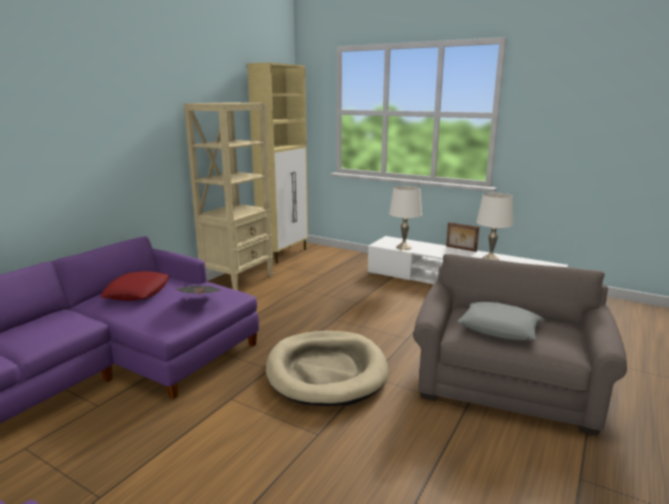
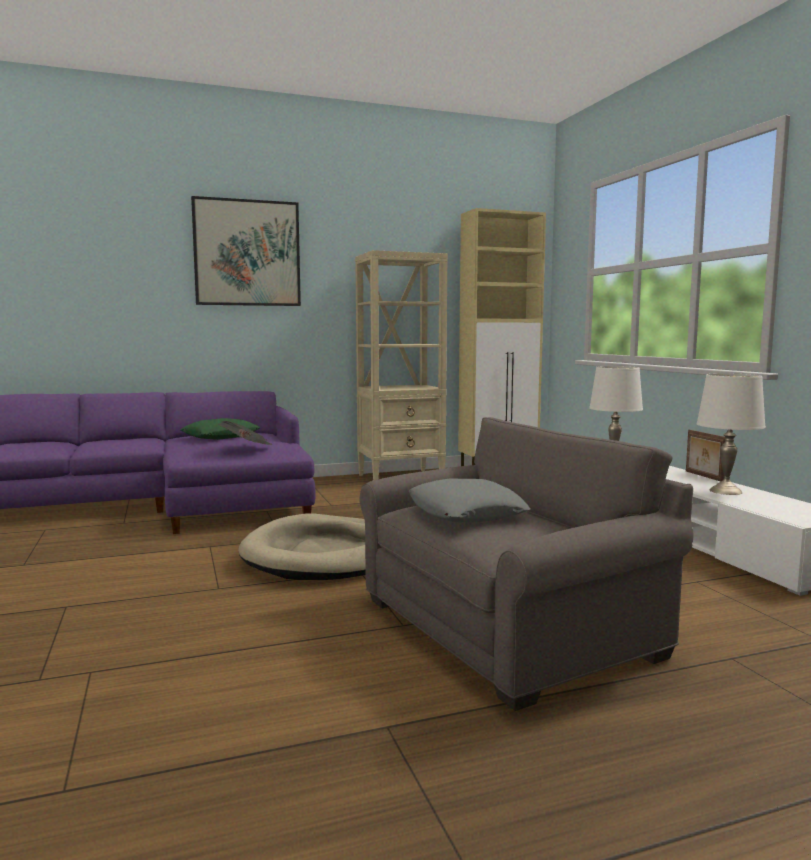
camera: 40 degrees right, 10 degrees down
red pillow [100,271,170,301] -> green pillow [180,418,261,440]
none -> picture [191,196,301,306]

